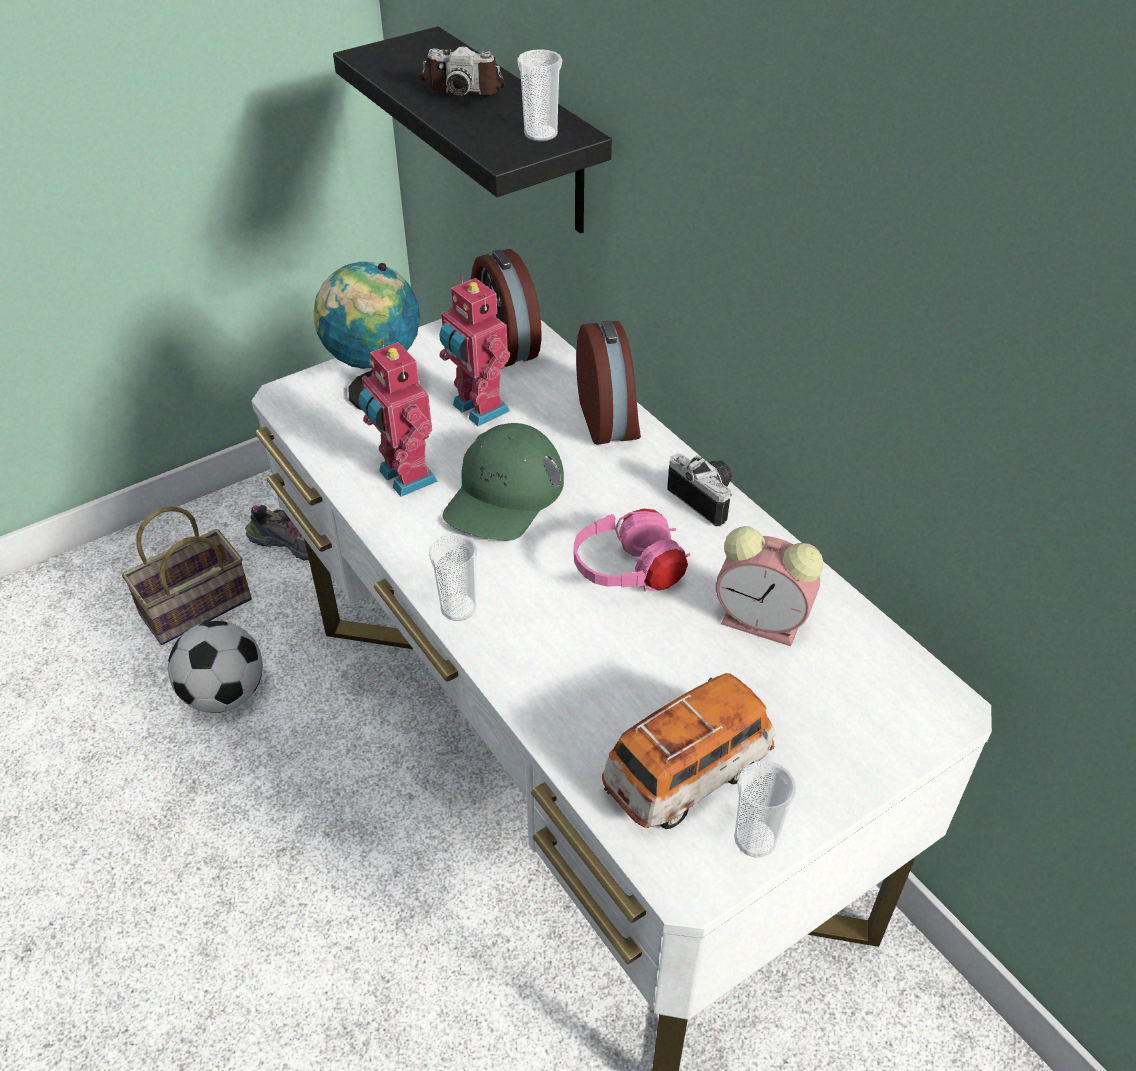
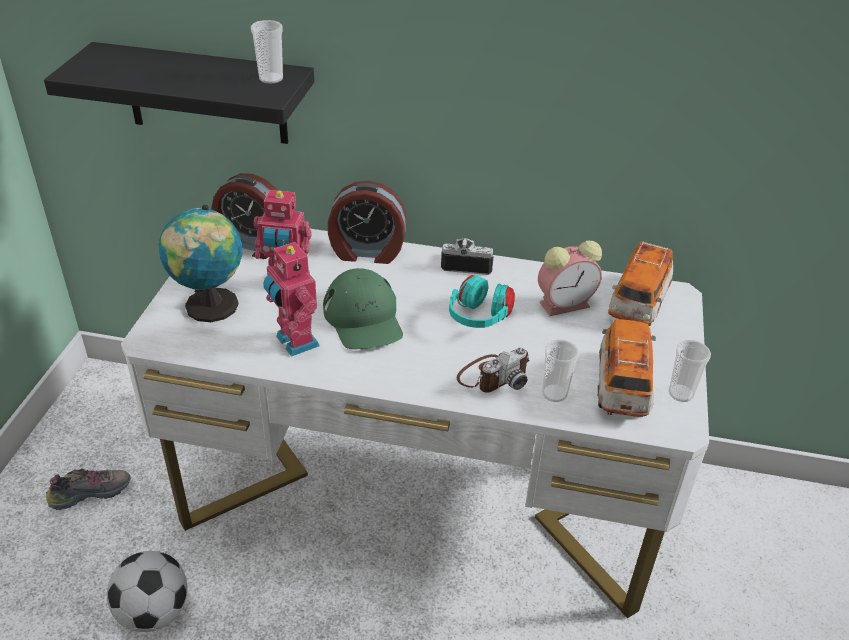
camera: 45 degrees left, 5 degrees down
basket [122,506,252,645] -> none
toy robot [358,340,438,497] -> toy robot turned 45 degrees clockwise [263,240,320,357]
camera [419,46,505,96] -> camera moved to [457,347,529,393]
cup [429,534,478,621] -> cup moved to [542,340,579,402]
pink headphones [574,509,691,592] -> turquoise headphones [449,275,515,328]
alarm clock [576,320,641,445] -> alarm clock turned 150 degrees clockwise [328,181,406,264]
none -> toy car [608,241,673,326]

